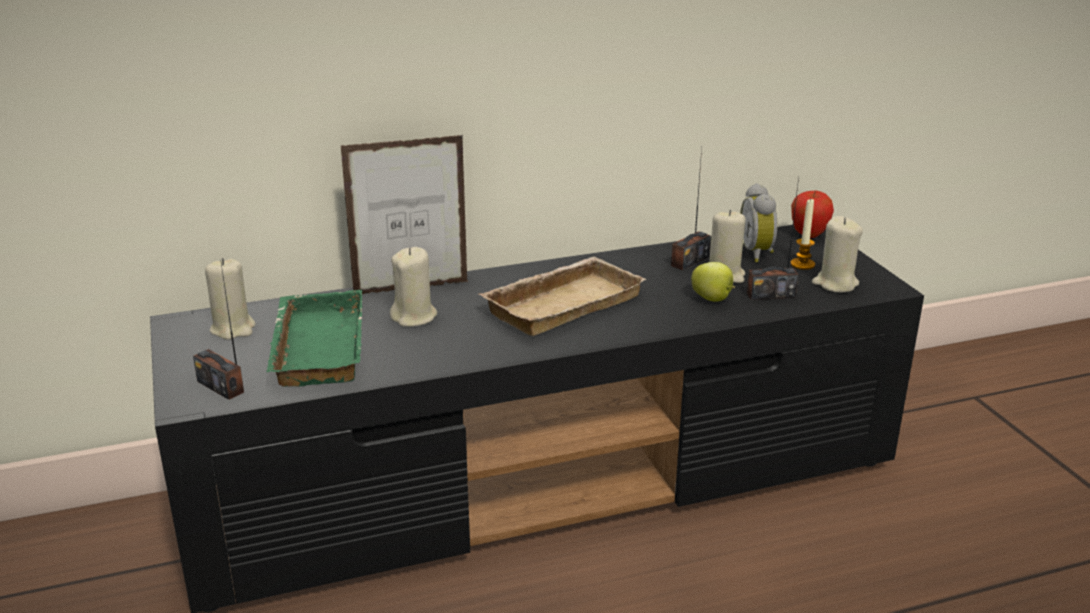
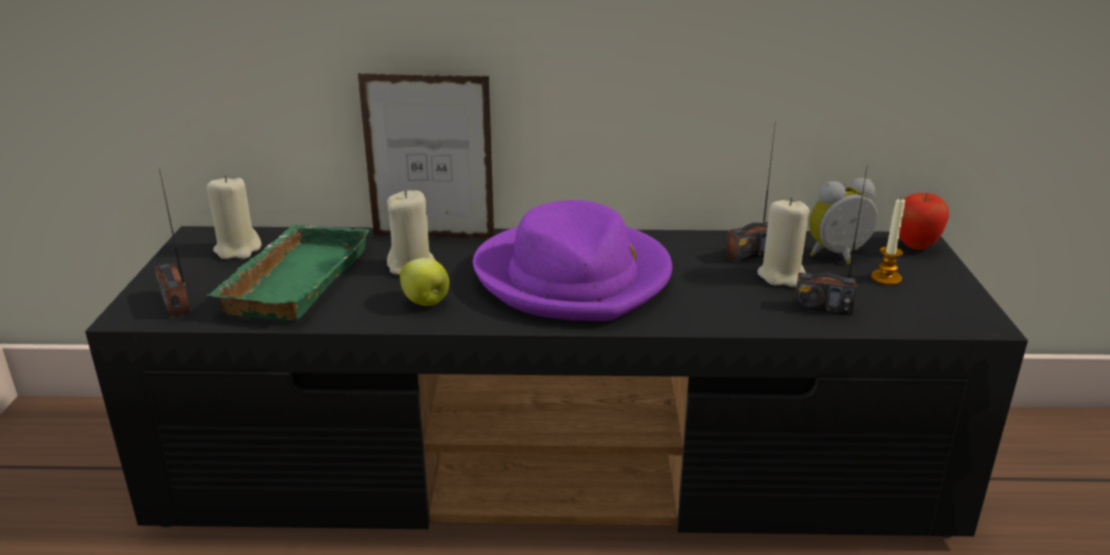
camera: 20 degrees right, 0 degrees up
beige tray [479,257,647,336] -> purple hat [473,200,672,321]
apple [691,262,735,301] -> apple moved to [400,258,450,306]
alarm clock [740,183,777,262] -> alarm clock turned 60 degrees clockwise [808,178,878,264]
beige candle [812,216,863,293] -> none

